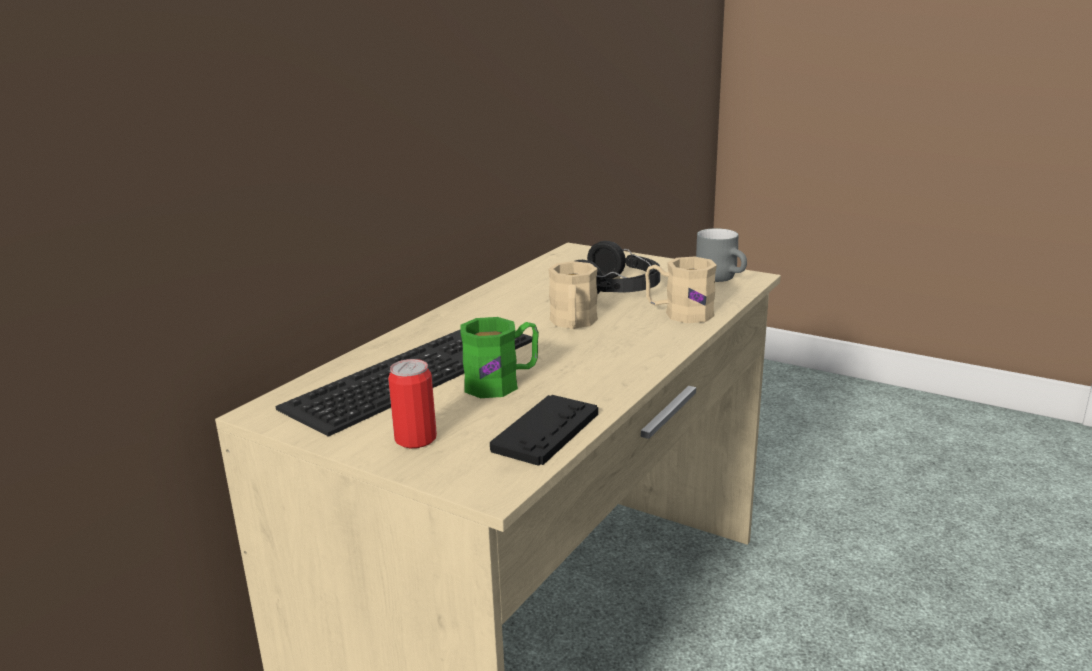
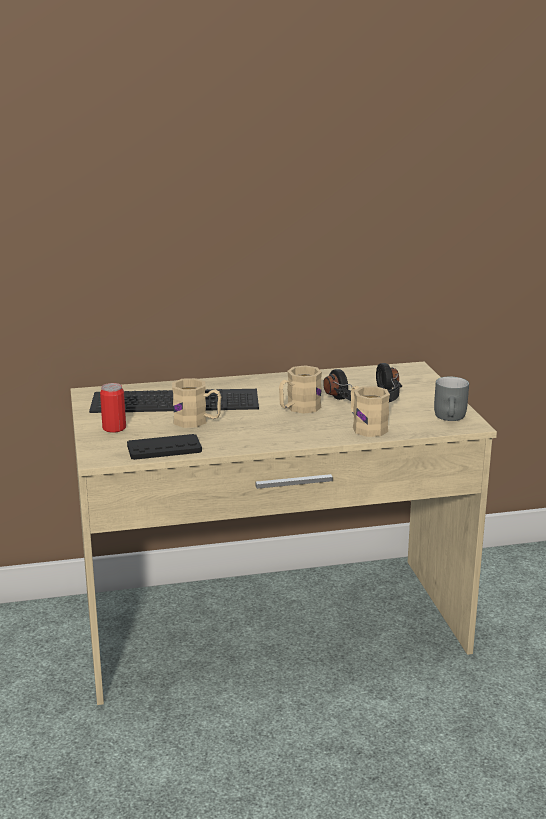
camera: 45 degrees right, 0 degrees up
green mug [461,317,539,398] -> beige mug [172,378,221,428]

